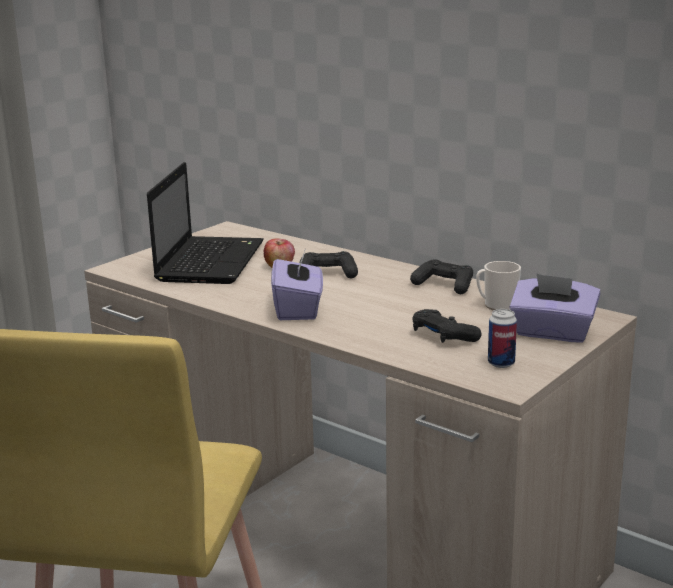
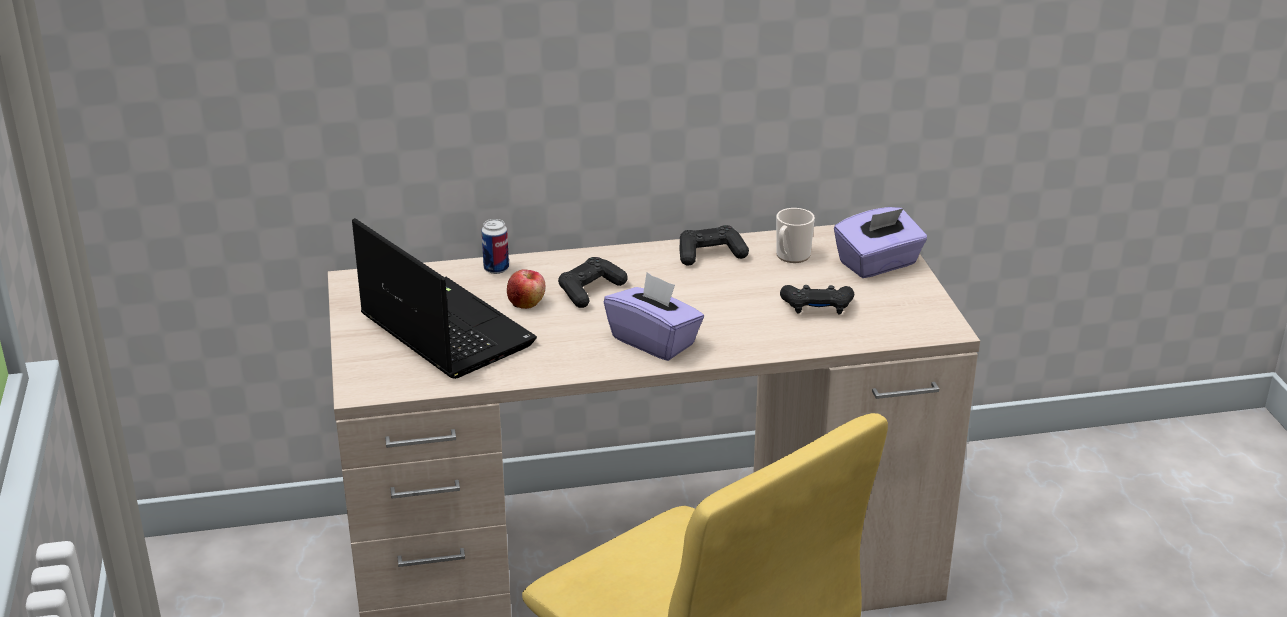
camera: 50 degrees left, 10 degrees up
can [488,309,517,368] -> can moved to [481,219,509,274]

